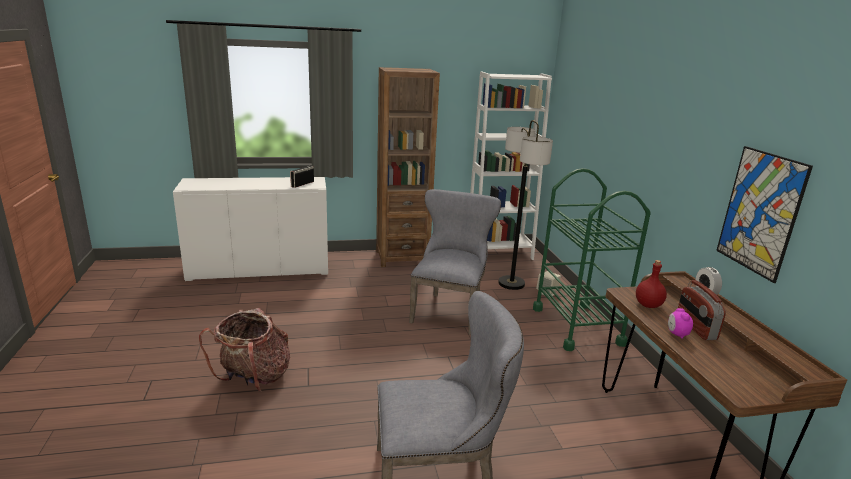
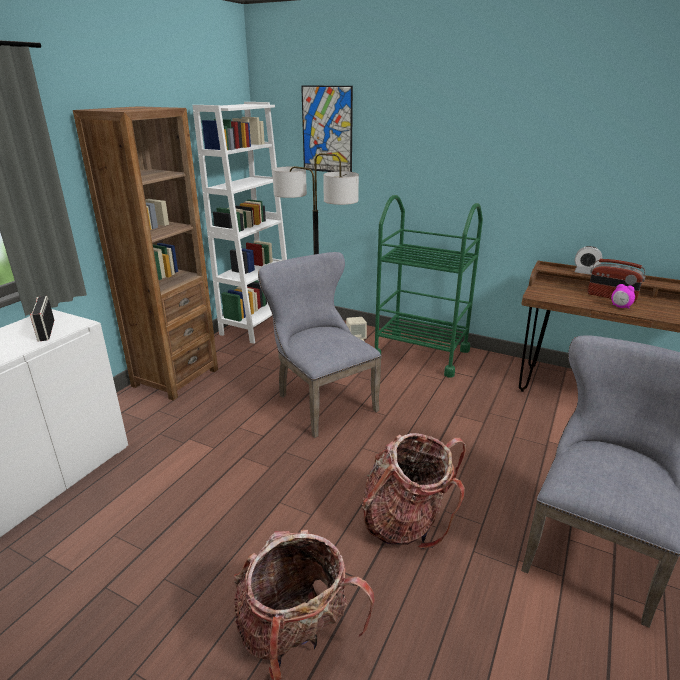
camera: 50 degrees left, 5 degrees up
red bottle [636,260,667,308] -> none
picture [716,146,813,283] -> picture moved to [301,85,353,172]
none -> backpack [362,433,466,549]

